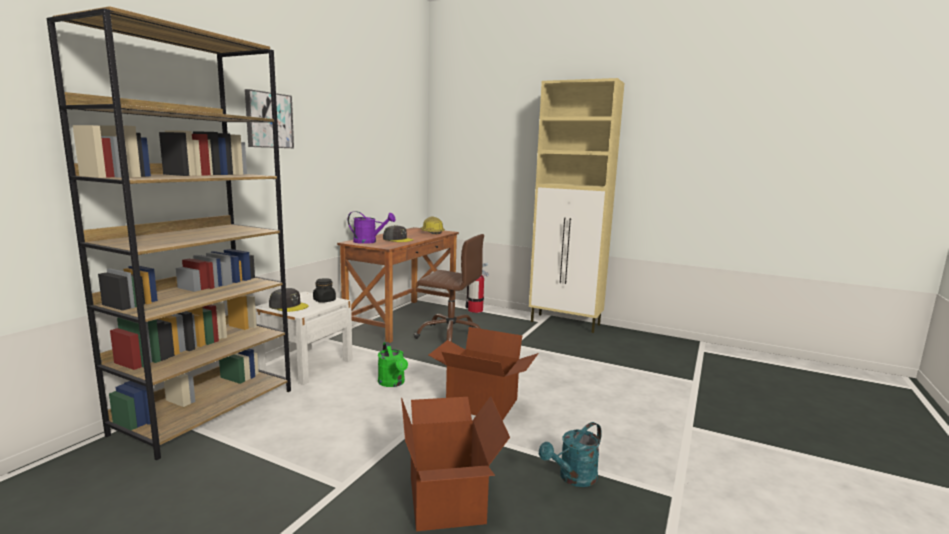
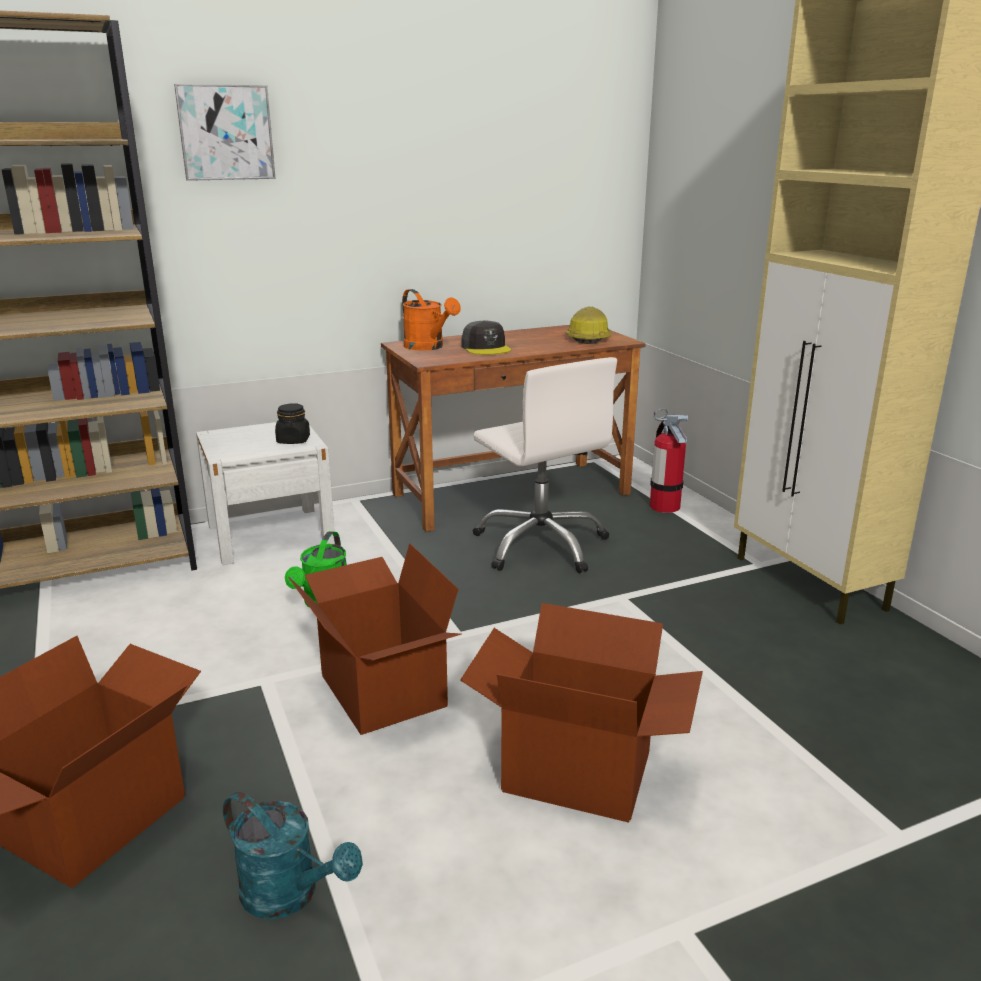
camera: 40 degrees right, 10 degrees up
grey cap [269,288,309,312] -> none
purple watering can [348,211,396,244] -> orange watering can [402,289,461,351]
brown office chair [414,234,484,342] -> white office chair [473,357,617,573]
turquoise watering can [539,422,602,487] -> turquoise watering can turned 150 degrees counterclockwise [223,792,363,919]
none -> cardboard box [460,603,703,823]

